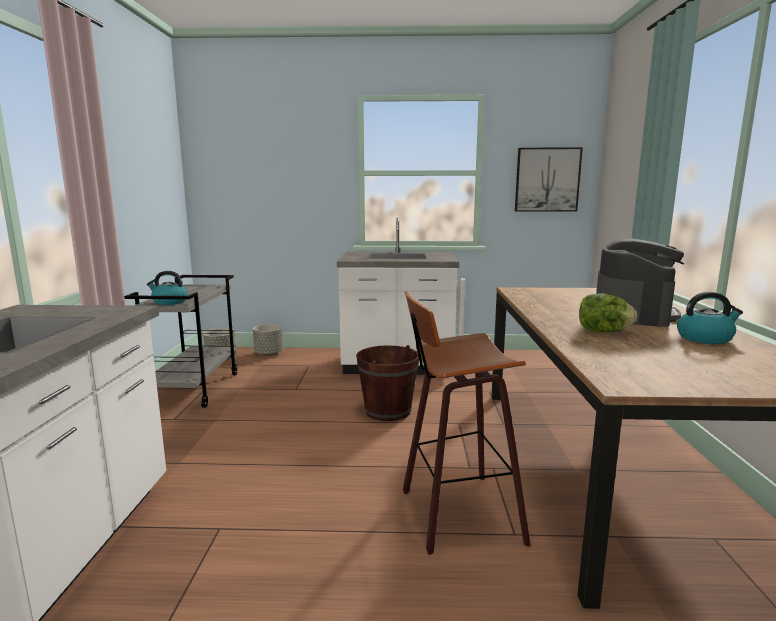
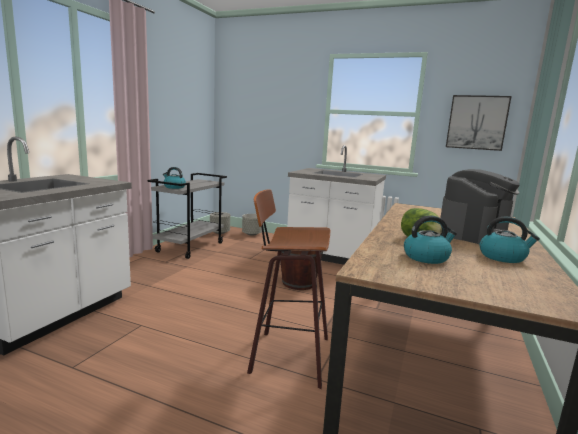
camera: 20 degrees right, 0 degrees up
none -> kettle [404,215,457,264]

